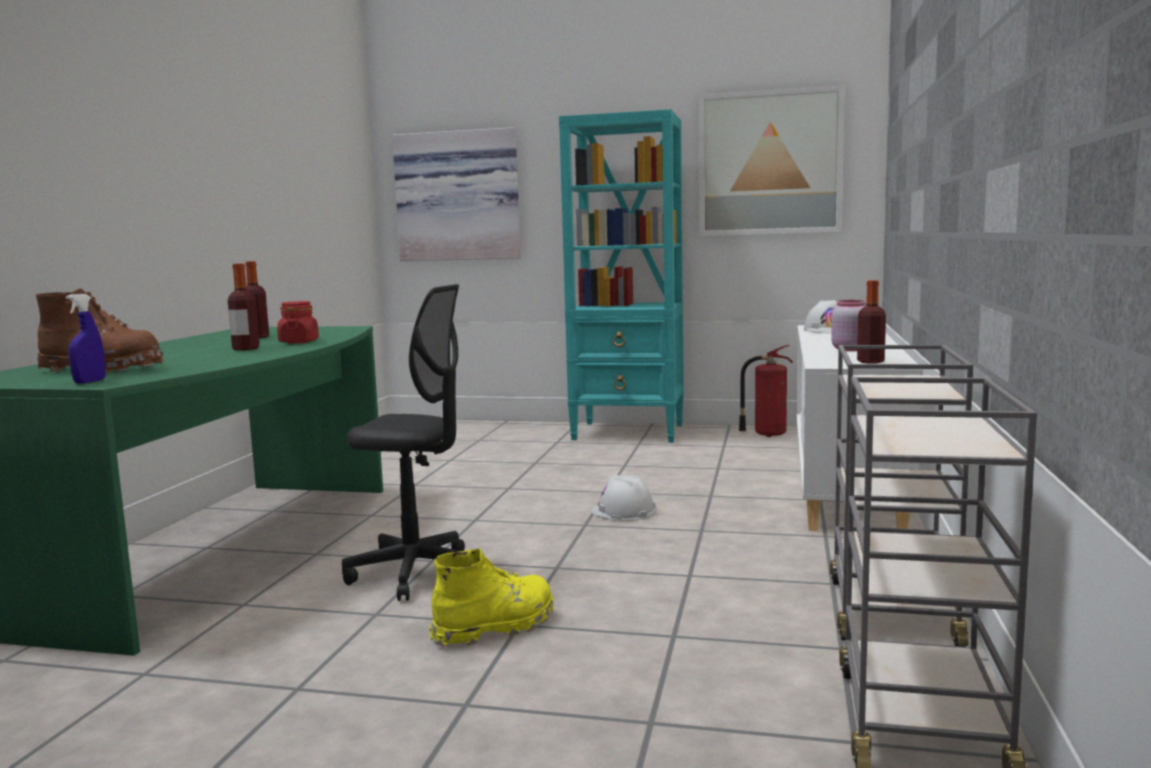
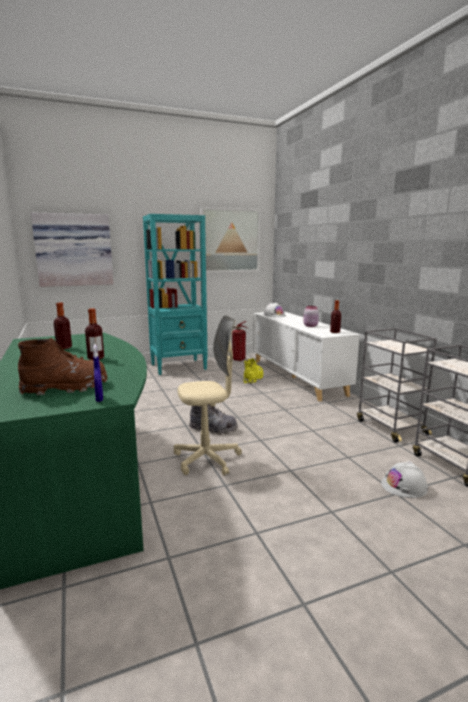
camera: 35 degrees left, 5 degrees up
red jar [277,301,319,344] -> none
black office chair [342,284,465,601] -> beige office chair [174,315,242,476]
yellow boot [429,549,554,647] -> yellow boot moved to [244,358,264,384]
white hard hat [591,475,656,520] -> white hard hat moved to [381,461,428,498]
none -> grey boot [189,404,238,435]

